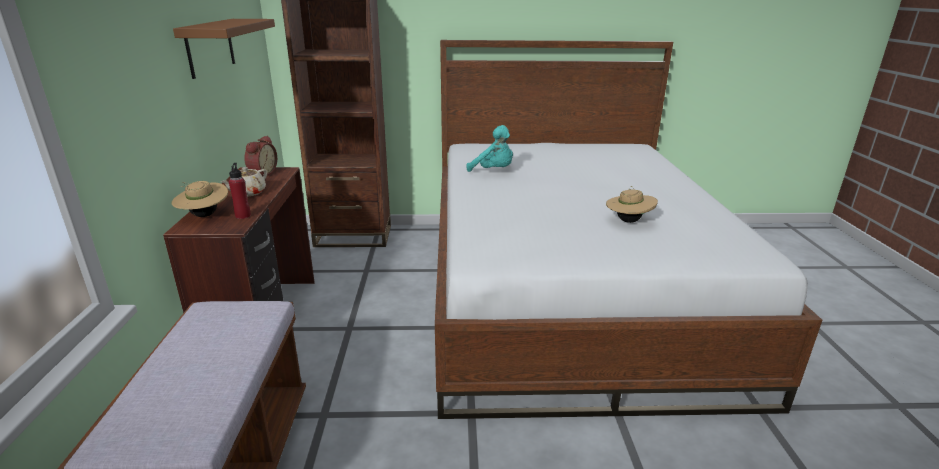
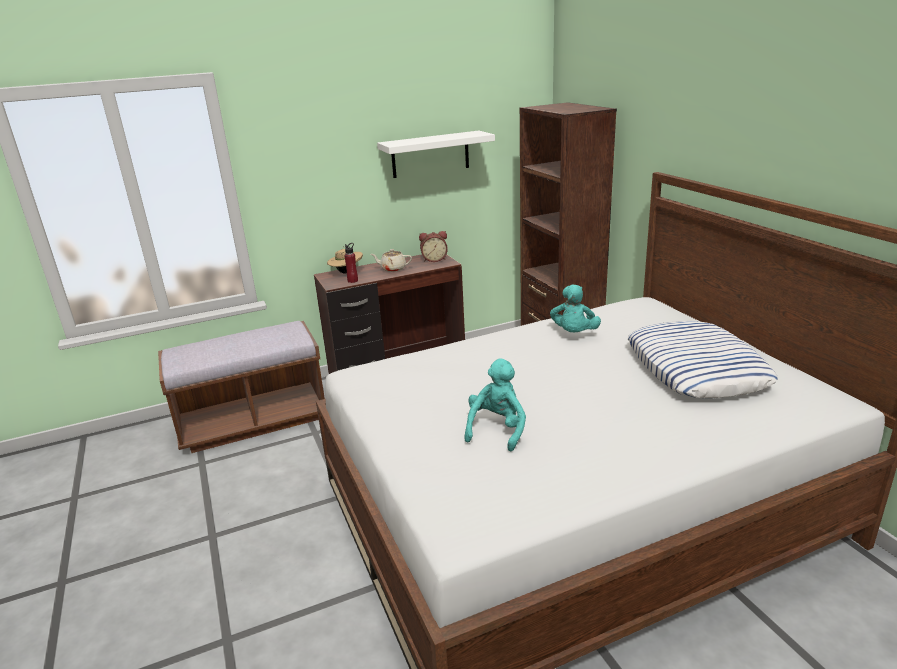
camera: 70 degrees right, 0 degrees up
brown shelf [173,19,275,79] -> white shelf [377,131,495,178]
beige hat [606,186,658,223] -> turquoise plush toy [464,358,526,451]
none -> pillow [628,321,778,398]

